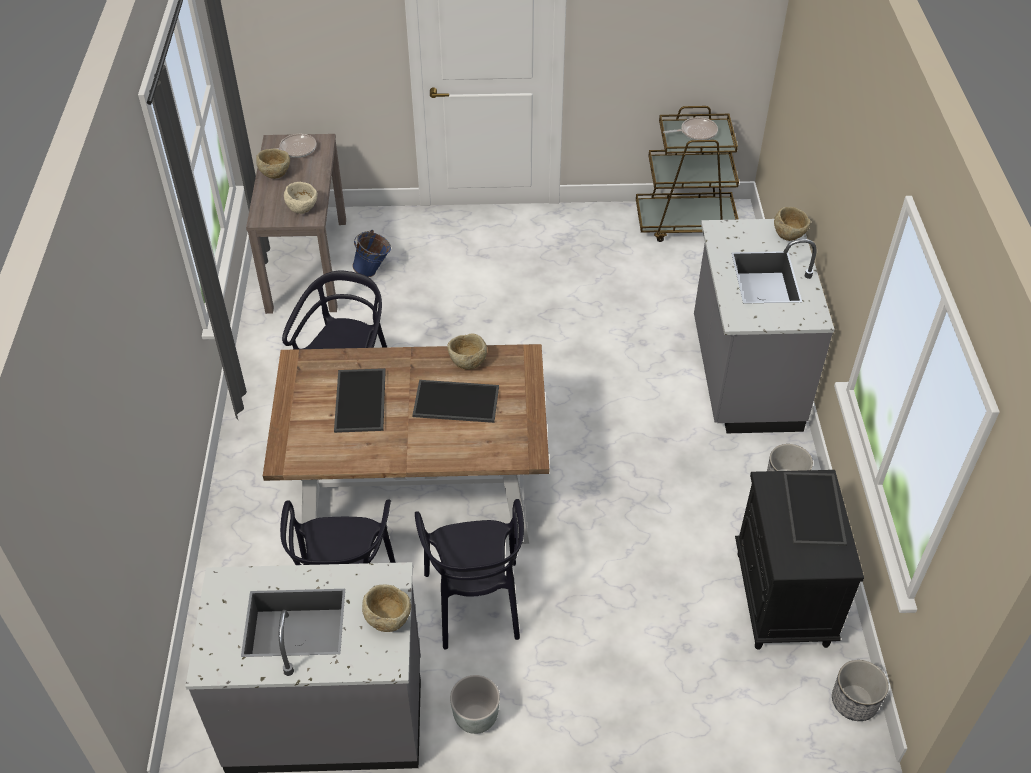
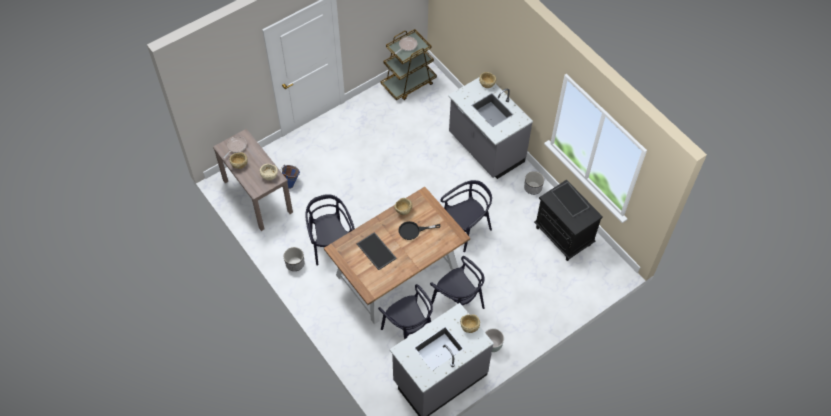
camera: 35 degrees left, 10 degrees up
tray [412,380,499,423] -> black frying pan [399,221,441,240]
planter [832,660,888,721] -> planter moved to [284,247,305,271]
none -> black chair [440,180,492,252]

